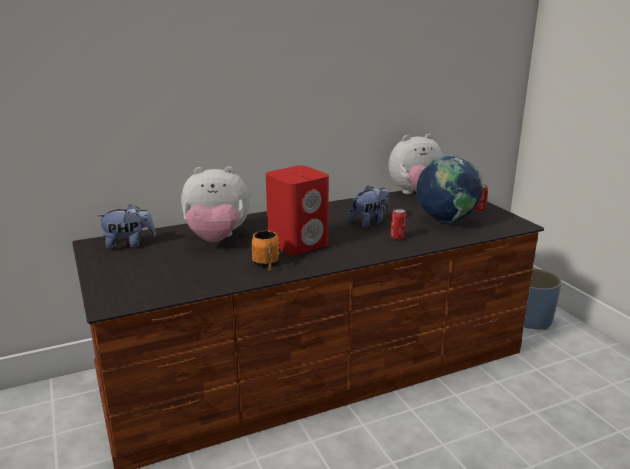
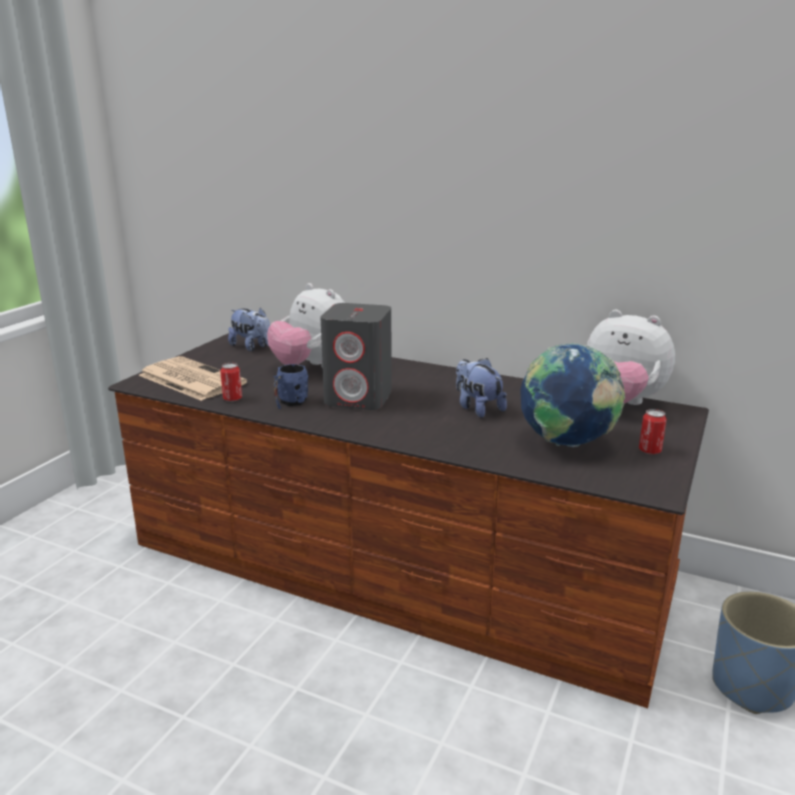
camera: 50 degrees right, 0 degrees up
orange mug [252,230,280,271] -> blue mug [273,364,308,409]
red speaker [266,165,329,255] -> grey speaker [320,303,392,410]
plush toy [349,185,389,228] -> plush toy turned 135 degrees counterclockwise [456,358,507,418]
can [390,209,407,240] -> can moved to [220,363,242,402]
none -> newspaper [139,356,247,401]

